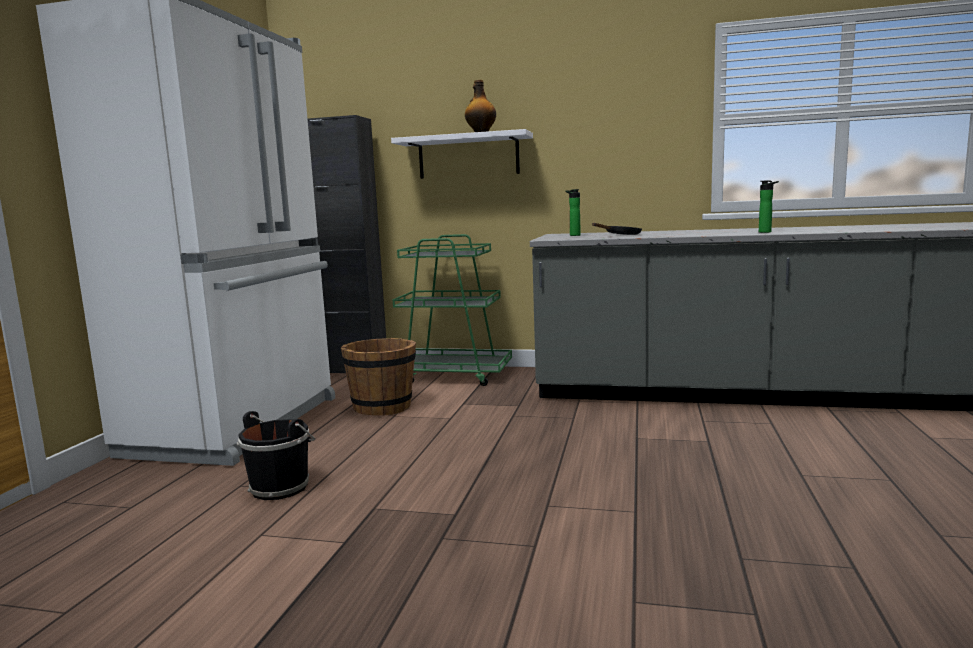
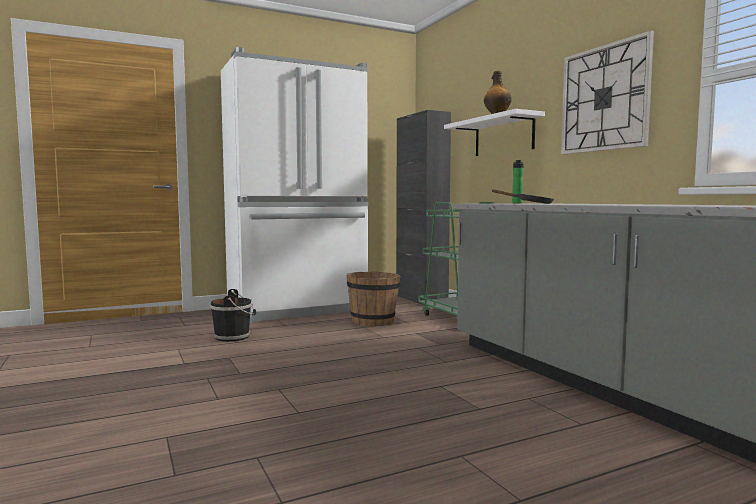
camera: 50 degrees right, 5 degrees down
bottle [759,180,779,233] -> none
none -> wall clock [561,30,654,155]

